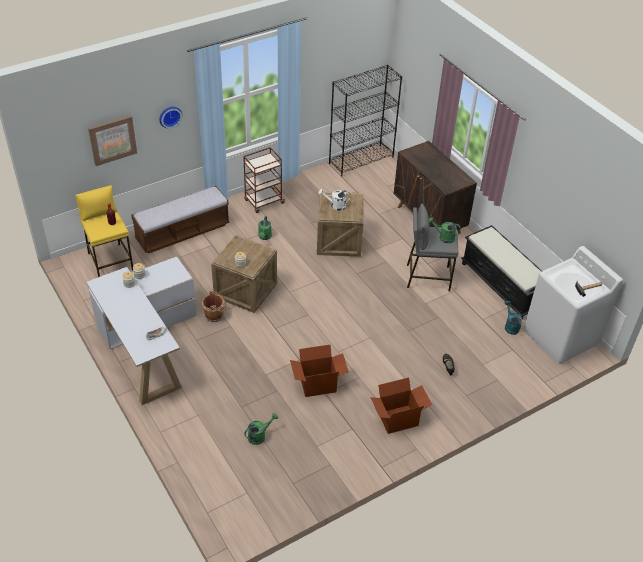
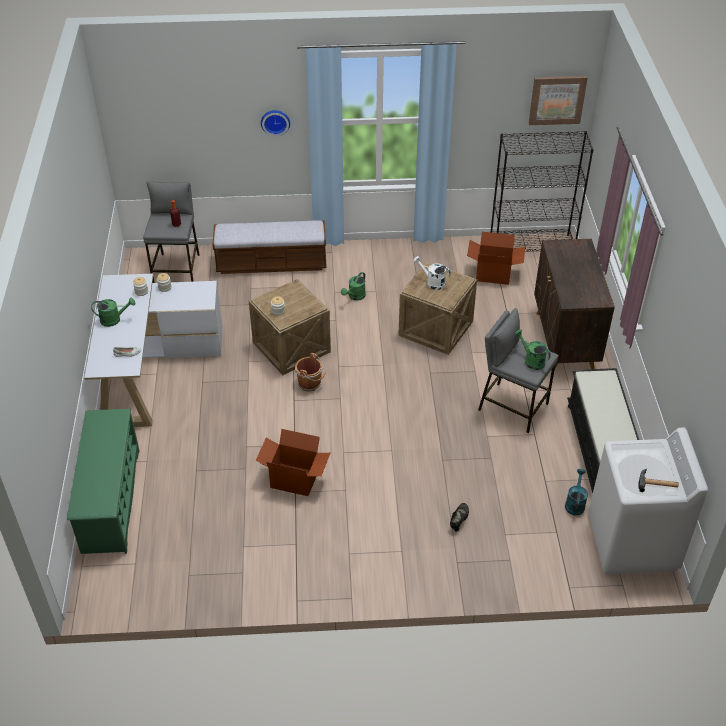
camera: 30 degrees right, 0 degrees up
yellow stool [76,186,133,277] -> grey stool [143,181,200,283]
picture [88,115,137,166] -> picture moved to [529,76,588,125]
brown bucket [202,290,227,322] -> brown bucket moved to [295,353,326,392]
brown cart [243,147,286,213] -> none
green watering can [244,413,278,445] -> green watering can moved to [91,298,136,327]
cardboard box [370,378,432,434] -> cardboard box moved to [467,232,525,285]
none -> green shoe rack [67,409,139,554]

